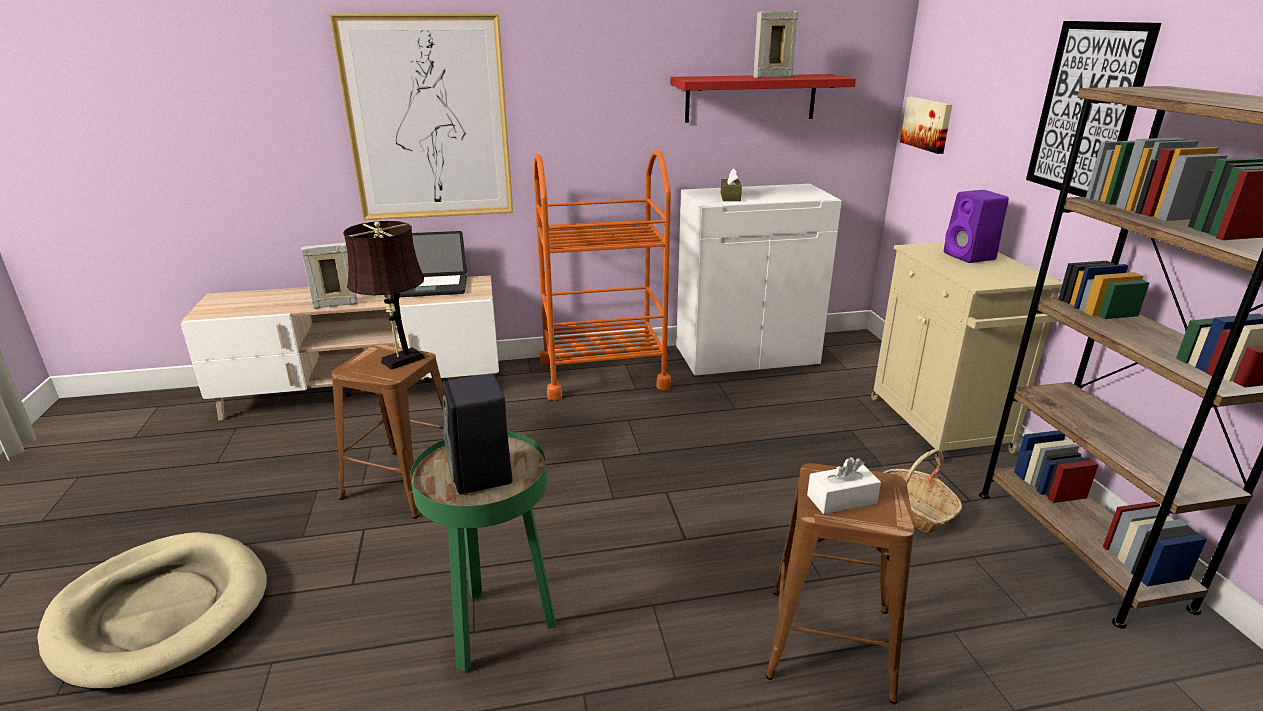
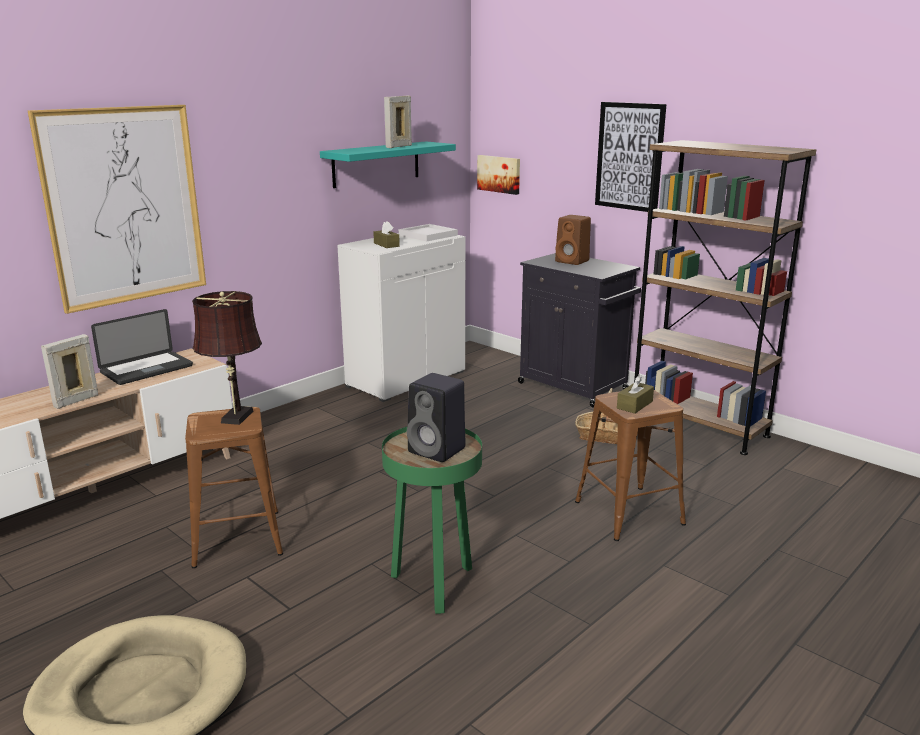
camera: 35 degrees left, 5 degrees down
orange cart [534,150,671,401] -> none
red shelf [670,74,856,123] -> turquoise shelf [320,142,456,188]
white tissue box [807,457,881,514] -> brown tissue box [617,375,654,414]
beige cabinet [871,242,1063,462] -> black cabinet [518,253,641,407]
purple speaker [944,190,1009,263] -> brown speaker [555,215,591,265]
none -> white tray [399,224,458,241]

